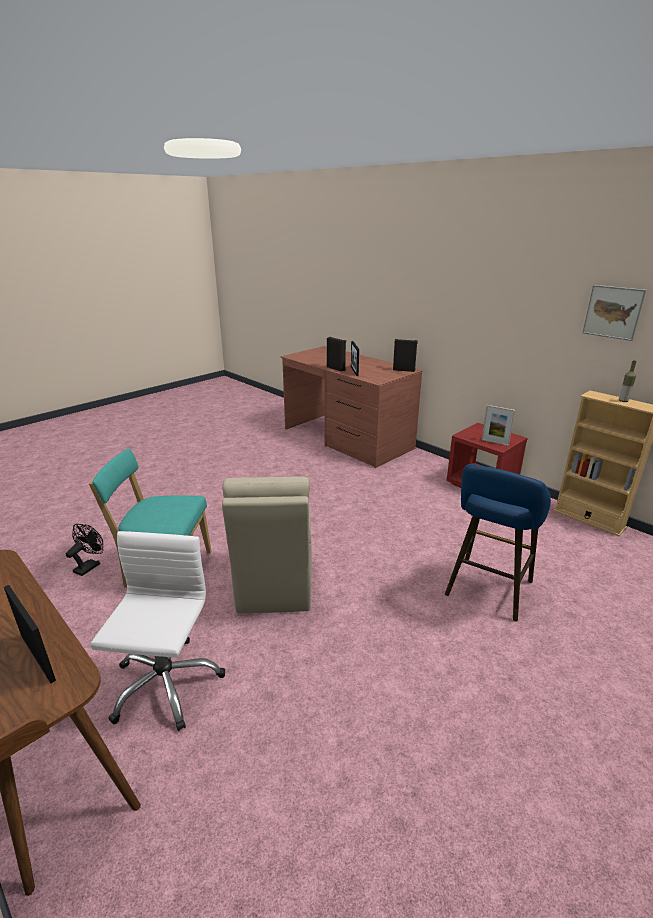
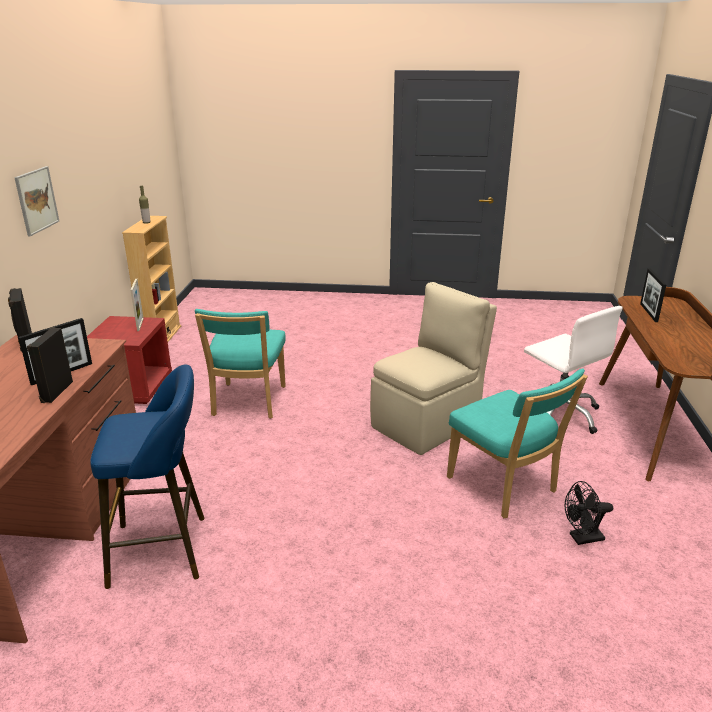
camera: 130 degrees left, 0 degrees up
white office chair [90,531,225,731] -> white office chair turned 90 degrees counterclockwise [524,306,623,434]
blue stool [445,464,551,621] -> blue stool moved to [90,365,204,589]
picture [582,285,647,341] -> picture moved to [14,166,59,236]
none -> turquoise chair [195,309,286,419]

